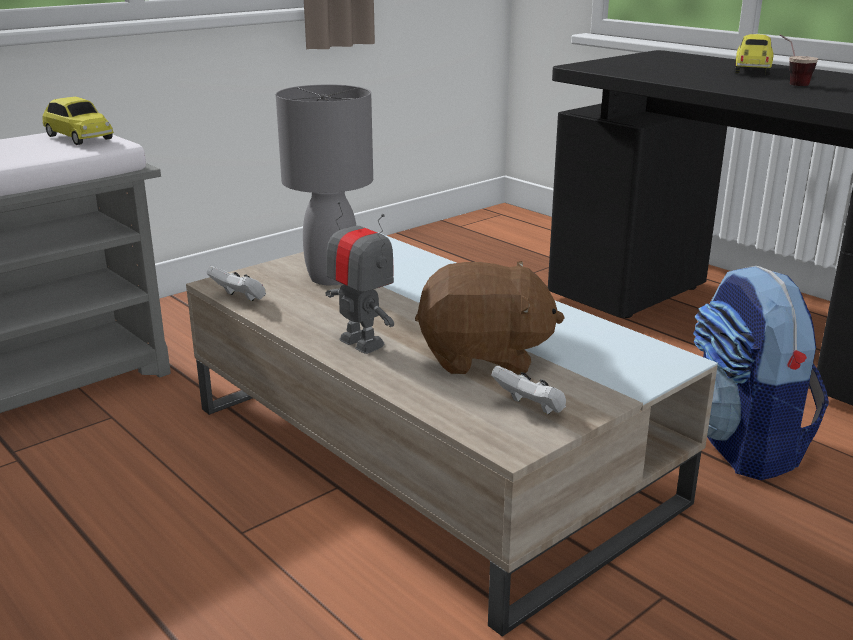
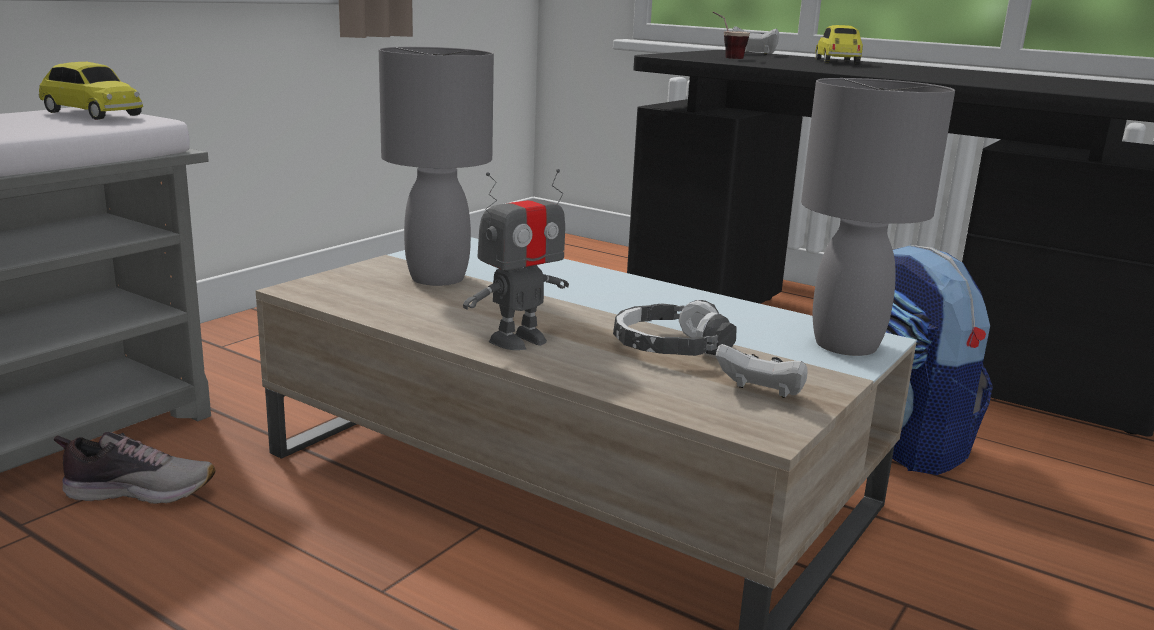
camera: 15 degrees left, 5 degrees down
white game controller [207,266,266,301] -> white game controller moved to [732,26,779,55]
toy robot [326,201,394,354] -> toy robot turned 105 degrees clockwise [463,169,569,350]
brown plush toy [415,261,565,375] -> headphones [613,300,737,356]
cup [780,34,818,86] -> cup moved to [713,11,750,59]
none -> shoe [54,432,215,504]
none -> grey table lamp [801,78,955,356]

